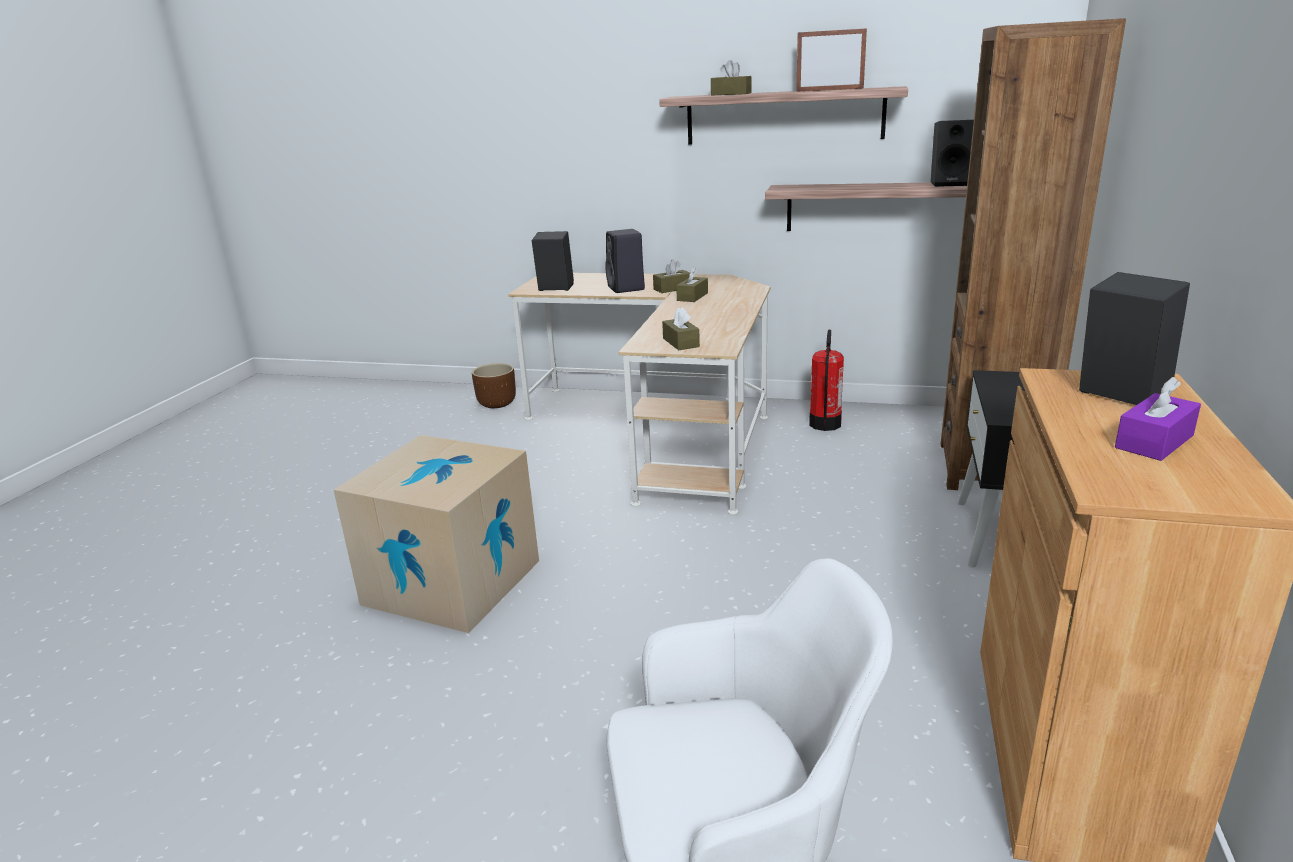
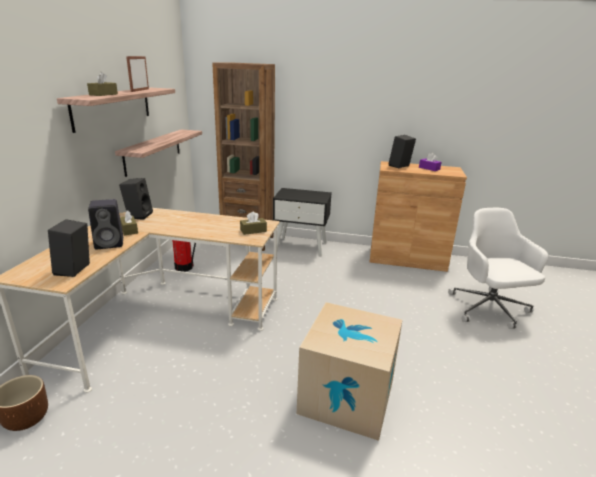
camera: 95 degrees left, 0 degrees up
brown tissue box [676,266,708,302] -> none
black speaker [931,120,974,187] -> black speaker moved to [119,178,153,220]

